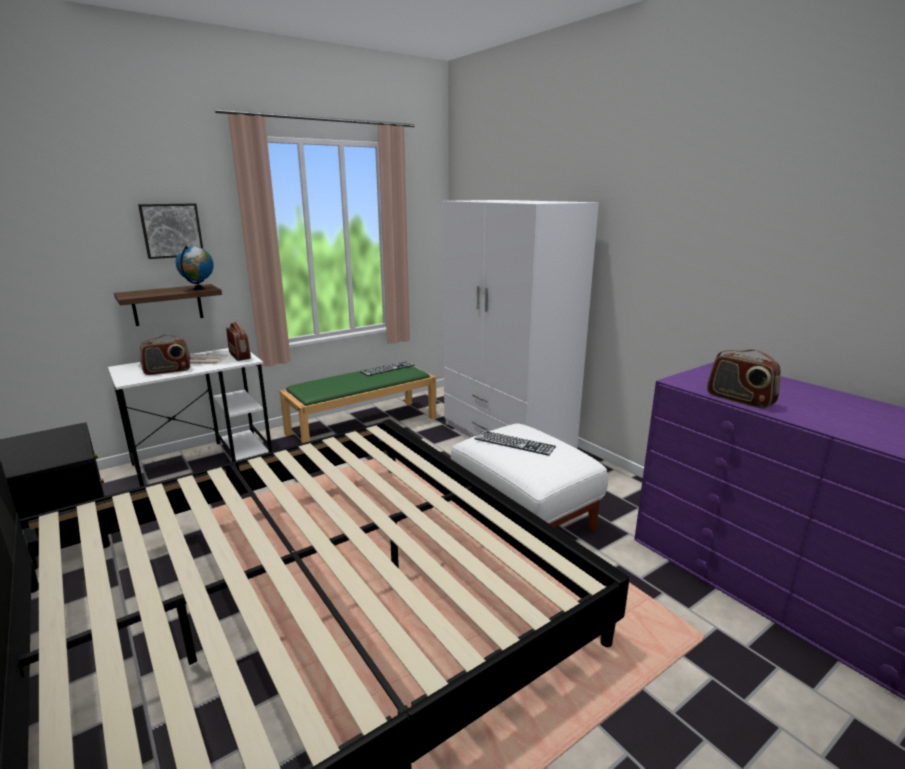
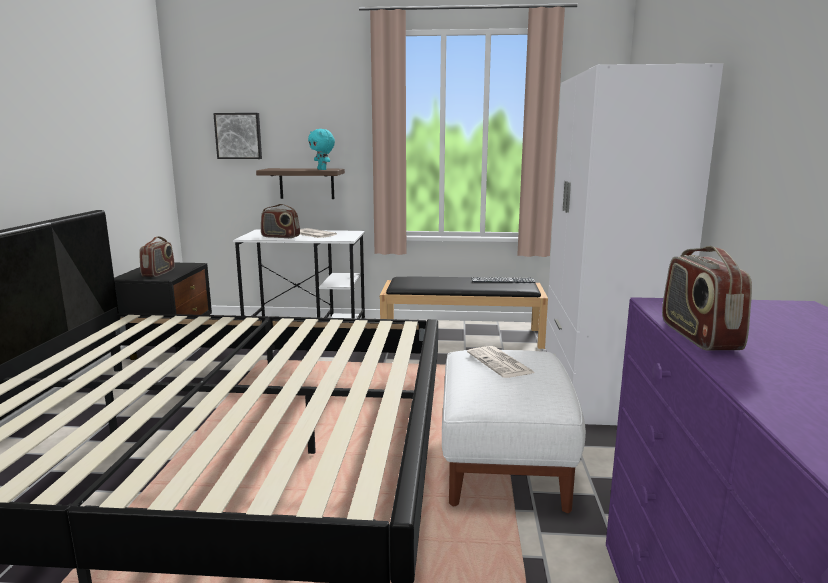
camera: 40 degrees right, 5 degrees down
picture [138,203,203,259] -> picture moved to [213,113,262,159]
globe [176,245,214,290] -> turquoise plush toy [308,129,335,170]
radio [226,322,251,361] -> radio moved to [139,236,175,277]
green bench [280,365,436,443] -> black bench [380,277,548,349]
keyboard [474,431,556,456] -> newspaper [467,346,535,378]

